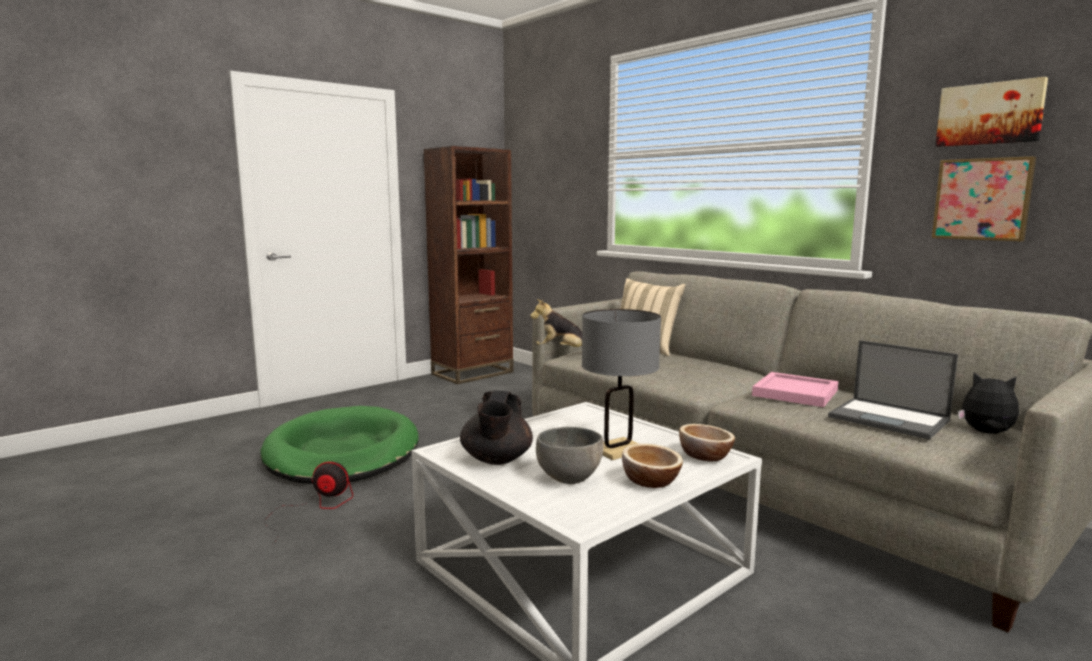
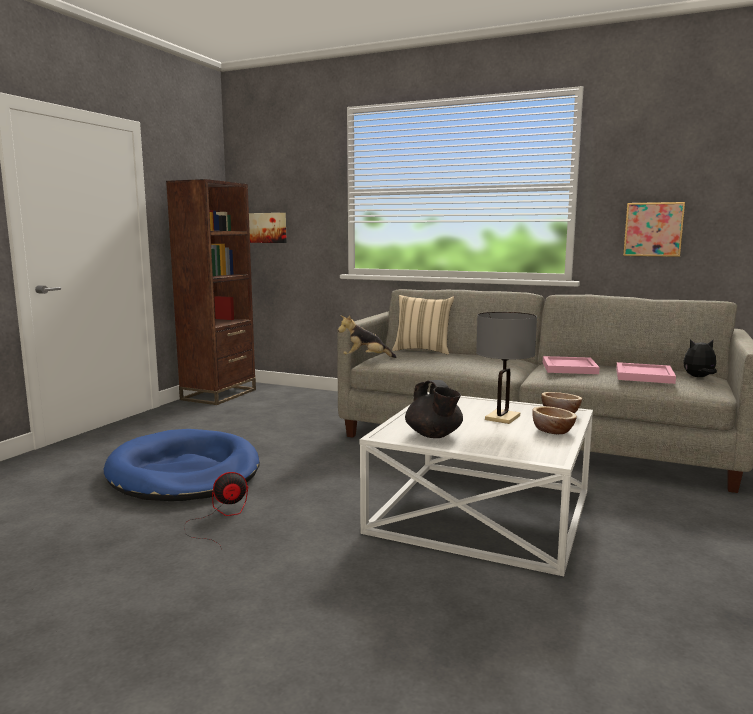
camera: 25 degrees left, 0 degrees up
green dog bed [261,406,419,484] -> blue dog bed [104,429,260,501]
grey bowl [536,427,604,484] -> none
laptop [828,340,958,440] -> pink tray [616,362,676,384]
picture [935,77,1048,147] -> picture moved to [249,213,287,243]

